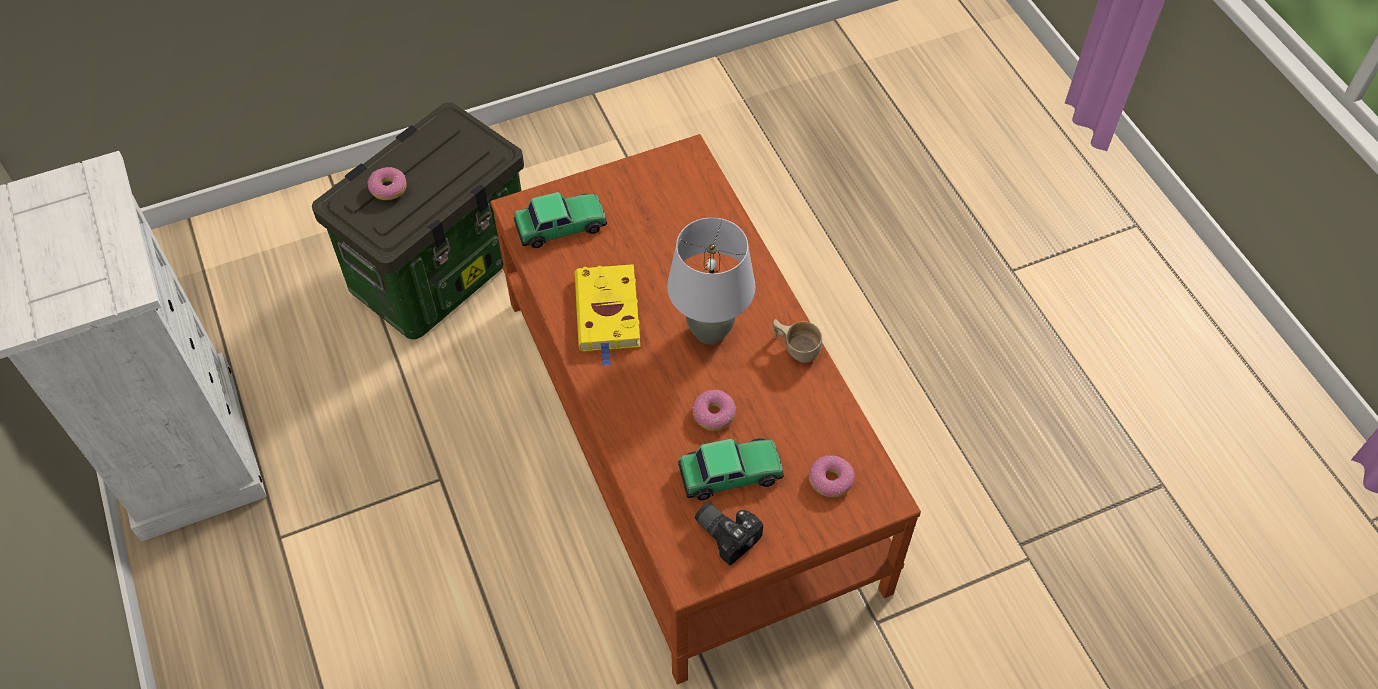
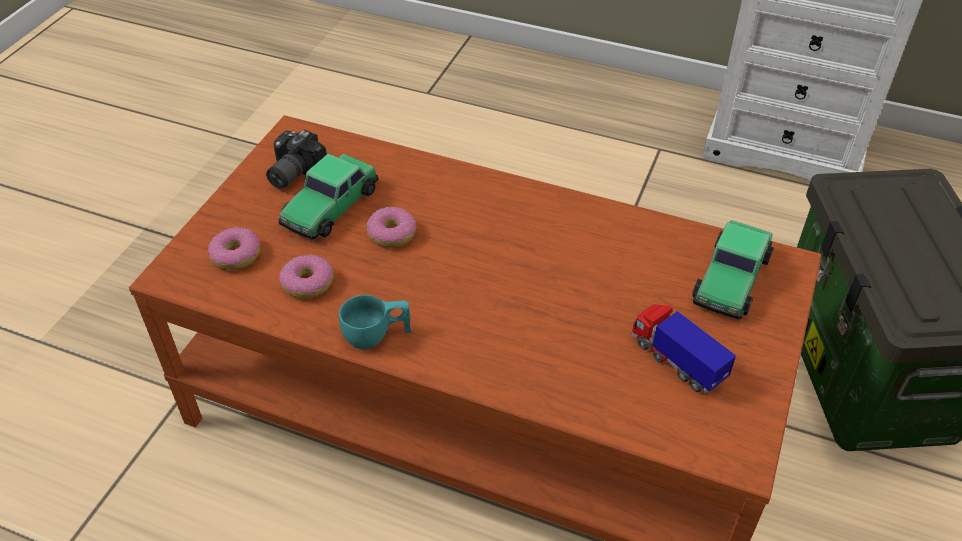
camera: 135 degrees right, 10 degrees down
donut [367,167,407,200] -> donut moved to [279,255,333,299]
yellow book [575,264,640,366] -> none
grey table lamp [667,217,756,345] -> none
camera [695,502,763,566] -> camera turned 120 degrees clockwise [266,130,327,189]
beige cup [773,319,822,362] -> turquoise cup [339,295,411,349]
none -> toy truck [631,304,736,394]

